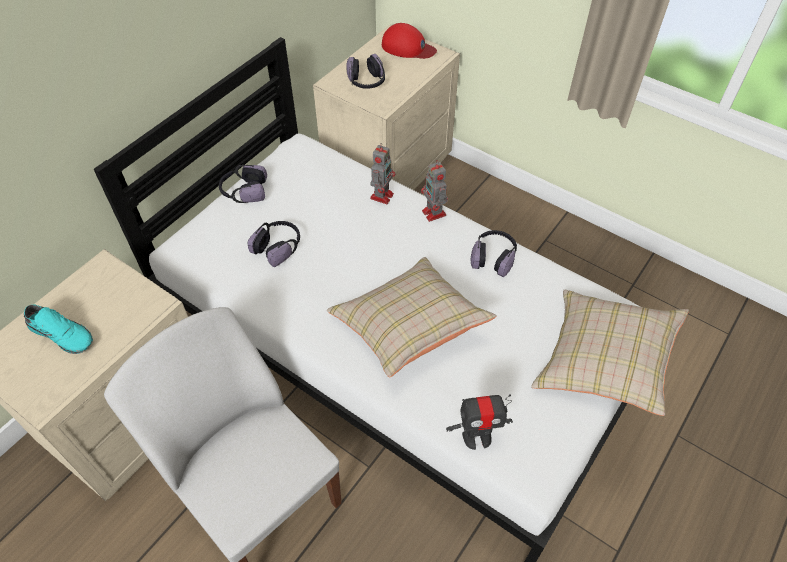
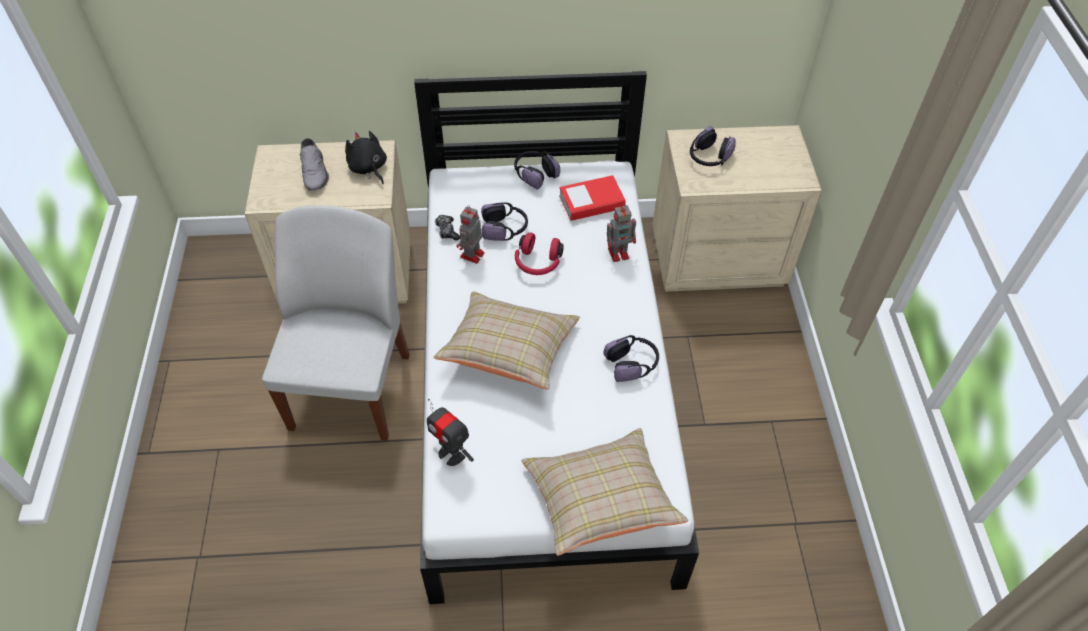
camera: 50 degrees right, 0 degrees up
turquoise shoe [24,304,93,354] -> grey shoe [300,138,329,191]
red cap [382,23,437,59] -> none
toy robot [421,160,448,222] -> toy robot moved to [456,205,485,264]
none -> black plush toy [345,131,387,184]
none -> game controller [435,215,460,241]
none -> red headphones [515,232,564,275]
none -> book [559,175,626,221]

